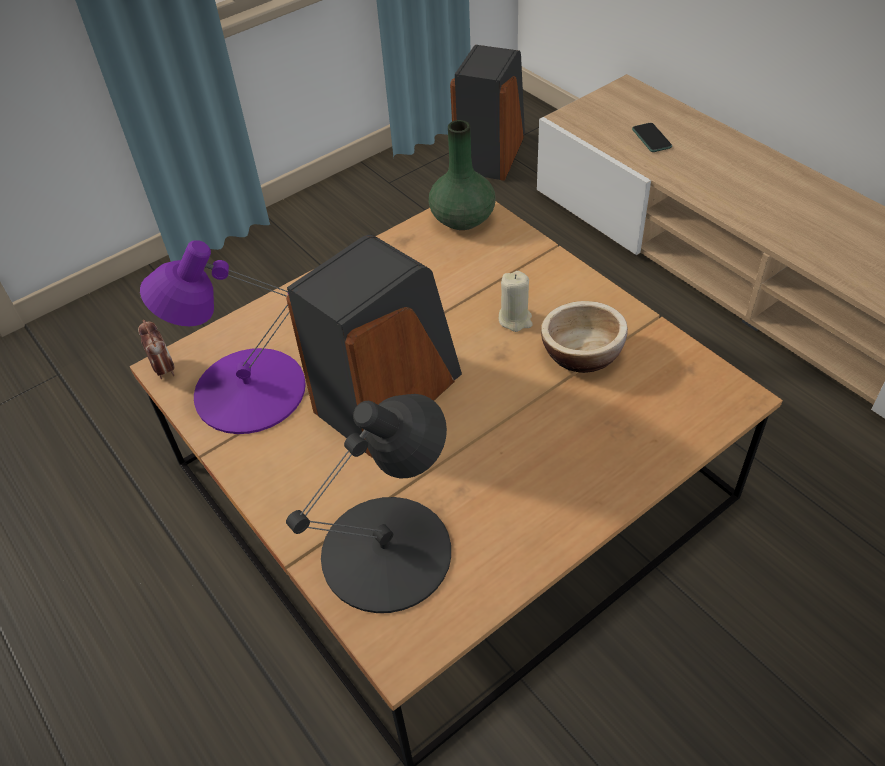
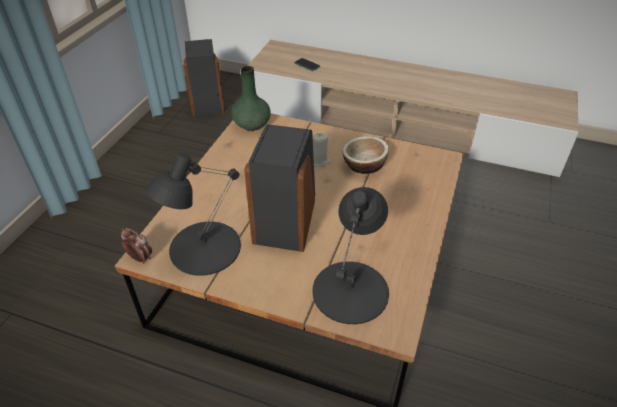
camera: 35 degrees left, 5 degrees down
purple table lamp [140,240,306,434] -> black table lamp [145,153,241,276]

